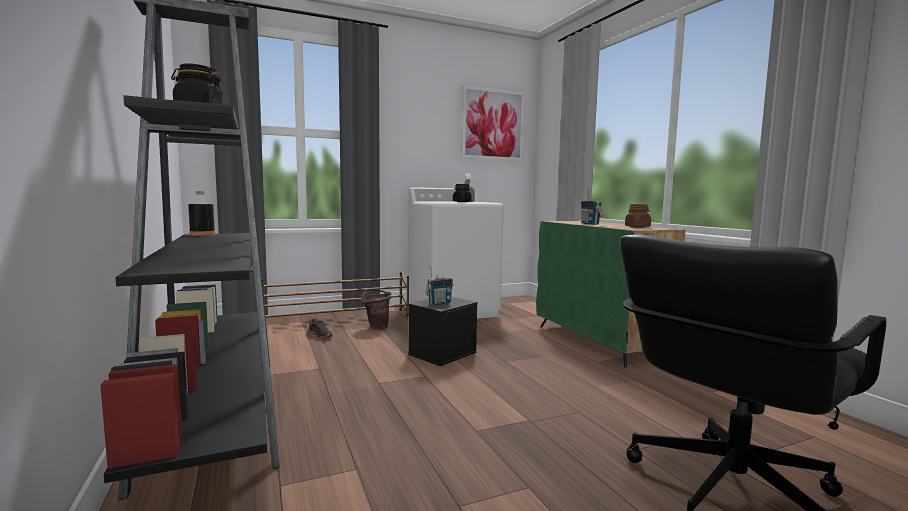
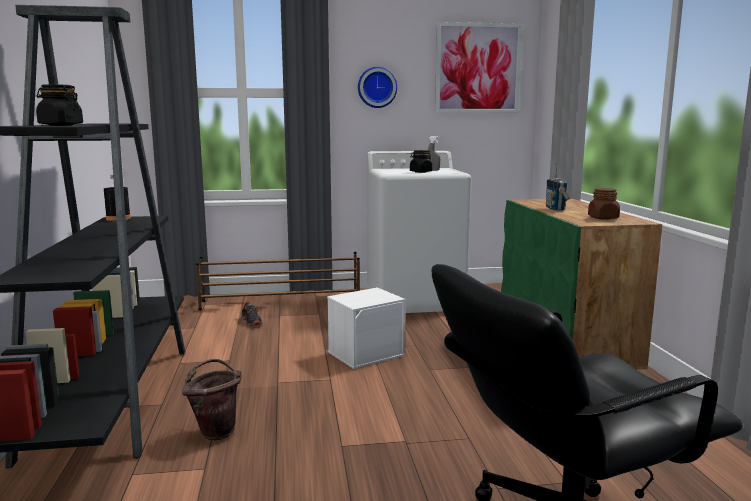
camera: 15 degrees right, 5 degrees up
brown bucket [362,288,391,330] -> brown bucket moved to [182,359,242,440]
black storage box [408,297,478,366] -> white storage box [327,287,405,369]
radio [425,266,453,305] -> none
none -> wall clock [358,67,397,108]

